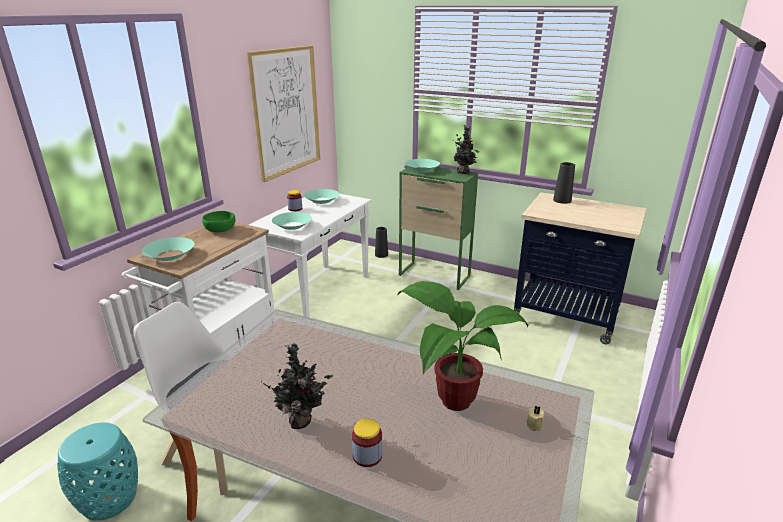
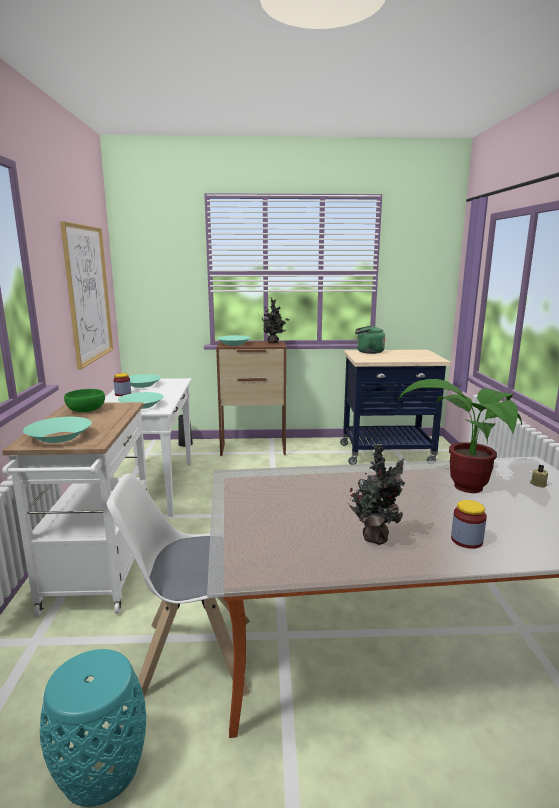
camera: 30 degrees left, 10 degrees down
green cabinet [399,167,478,290] -> brown cabinet [216,341,286,456]
black vase [553,162,575,204] -> green kettle [355,325,385,354]

